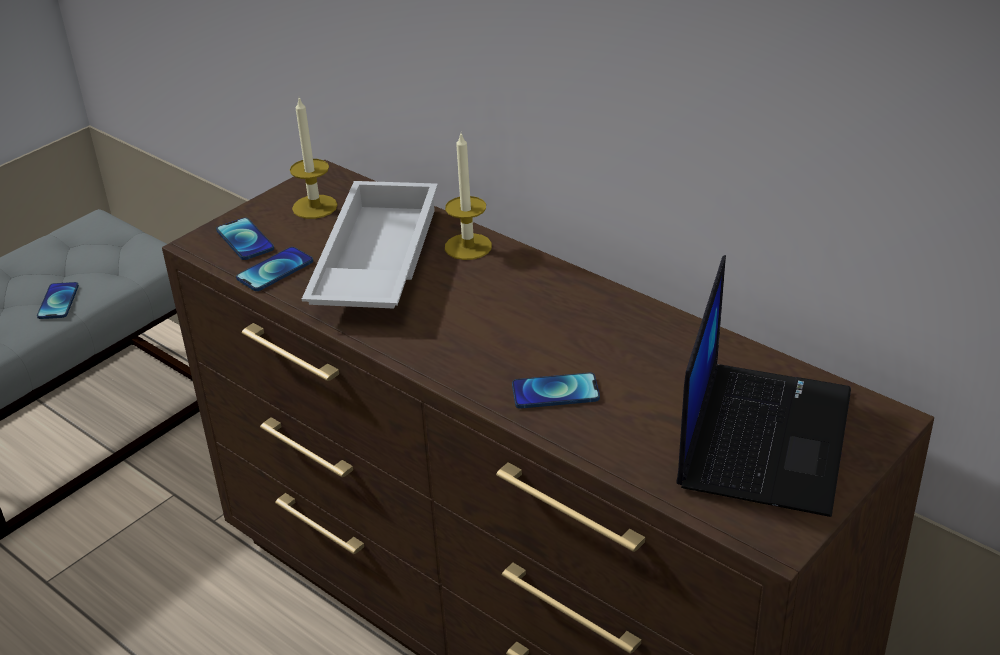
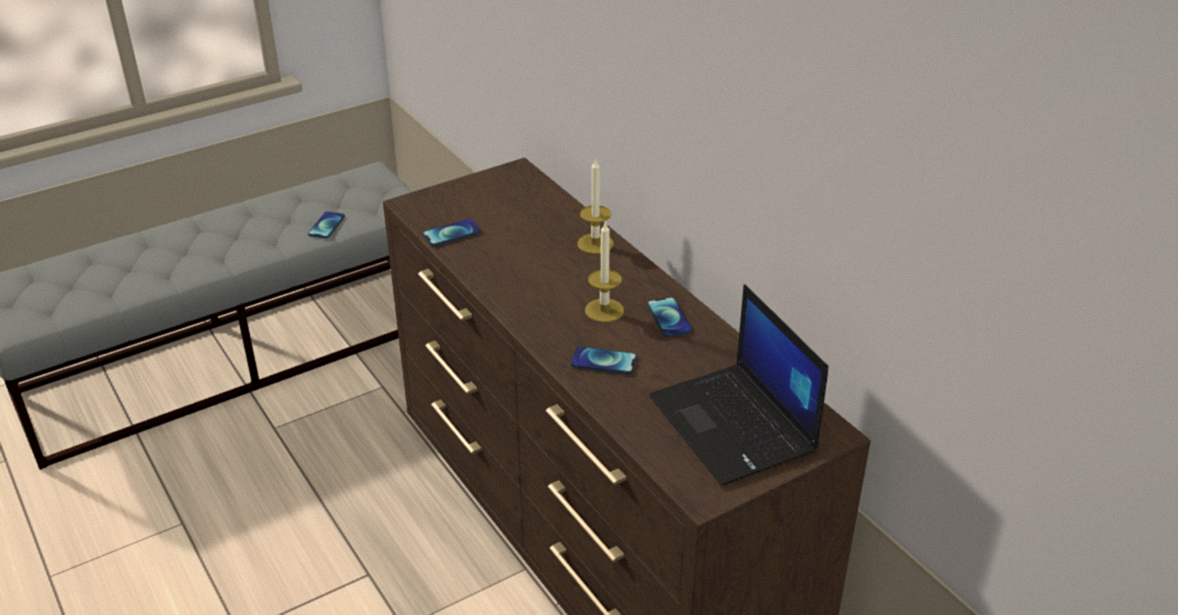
camera: 15 degrees right, 0 degrees up
phone [216,218,274,260] -> phone moved to [647,297,692,337]
candle [290,98,338,219] -> candle moved to [585,221,624,322]
white tray [302,181,438,309] -> none
laptop [676,255,851,517] -> laptop turned 120 degrees clockwise [649,284,828,486]

